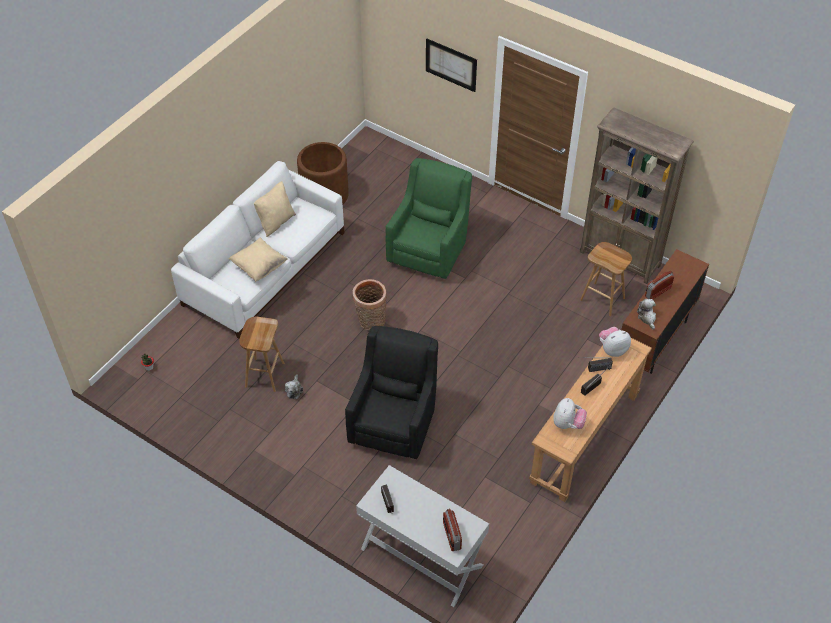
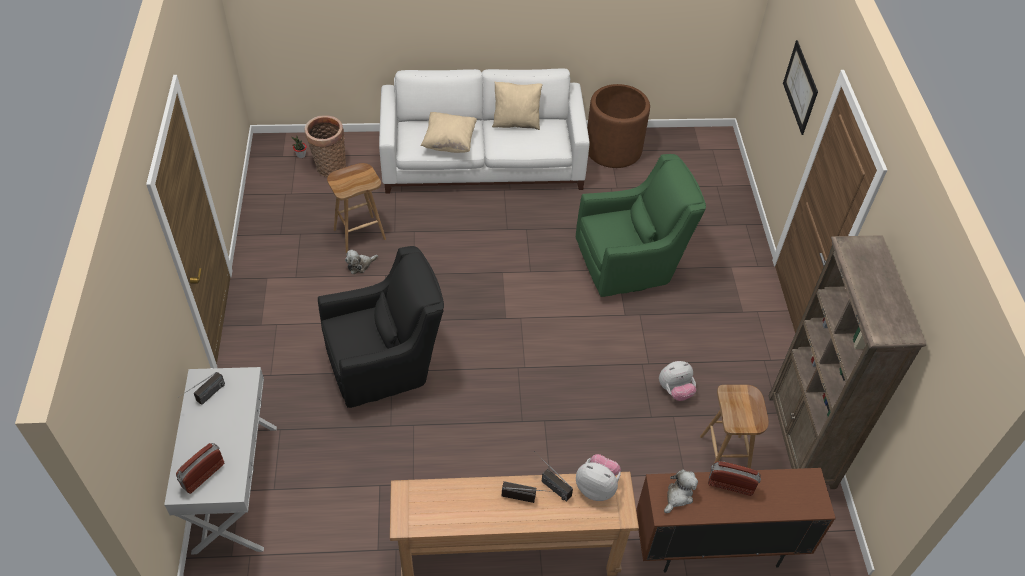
camera: 50 degrees right, 0 degrees up
basket [352,279,387,330] -> basket moved to [305,115,346,177]
plush toy [553,398,587,429] -> plush toy moved to [659,361,696,401]

